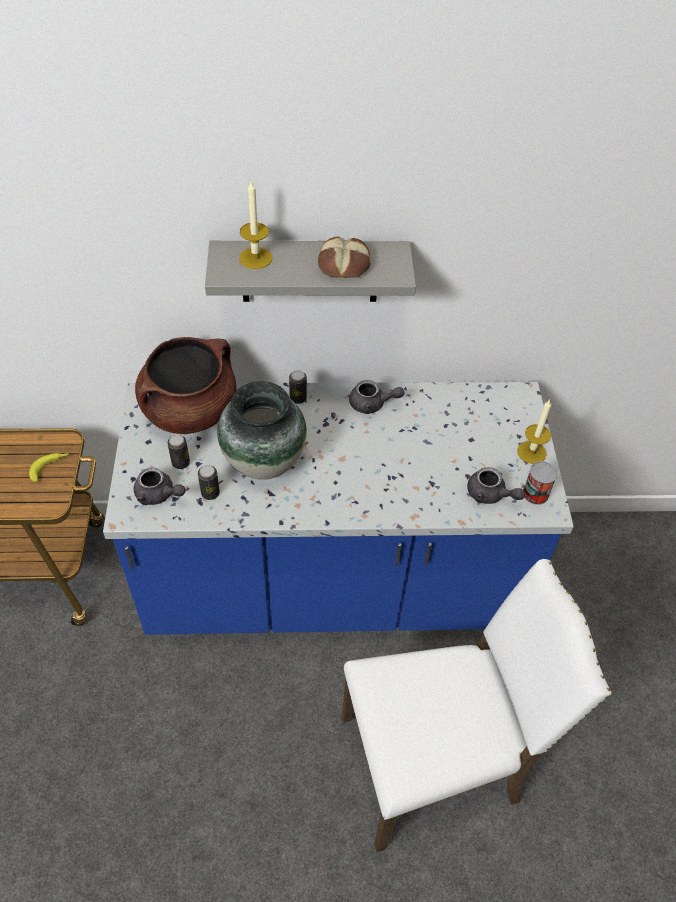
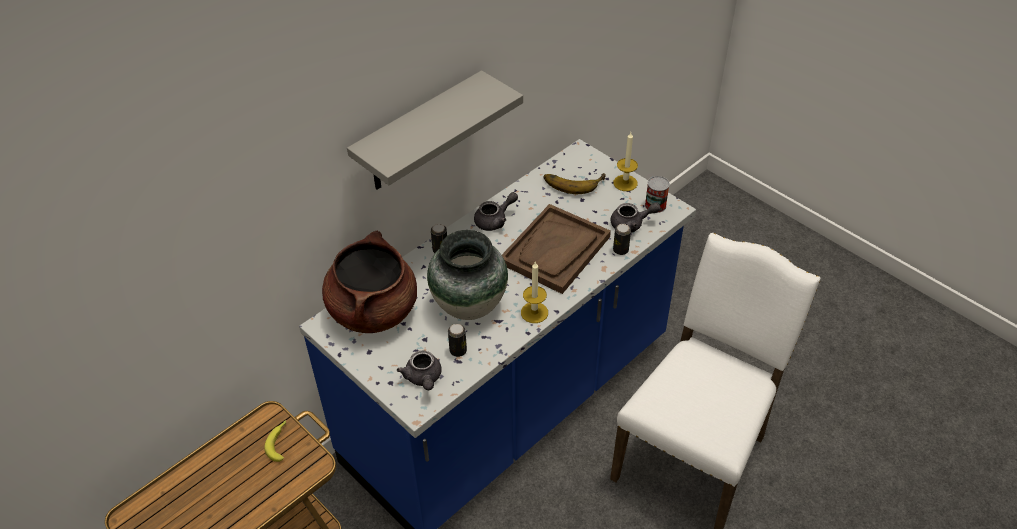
camera: 40 degrees left, 5 degrees down
grey teapot [134,468,186,505] -> grey teapot turned 90 degrees clockwise [397,350,442,390]
can [167,435,190,469] -> can moved to [613,224,631,255]
candle [239,181,272,269] -> candle moved to [521,262,548,323]
bread [318,236,371,278] -> none
none -> brown tray [502,204,611,294]
none -> banana [543,173,606,194]

